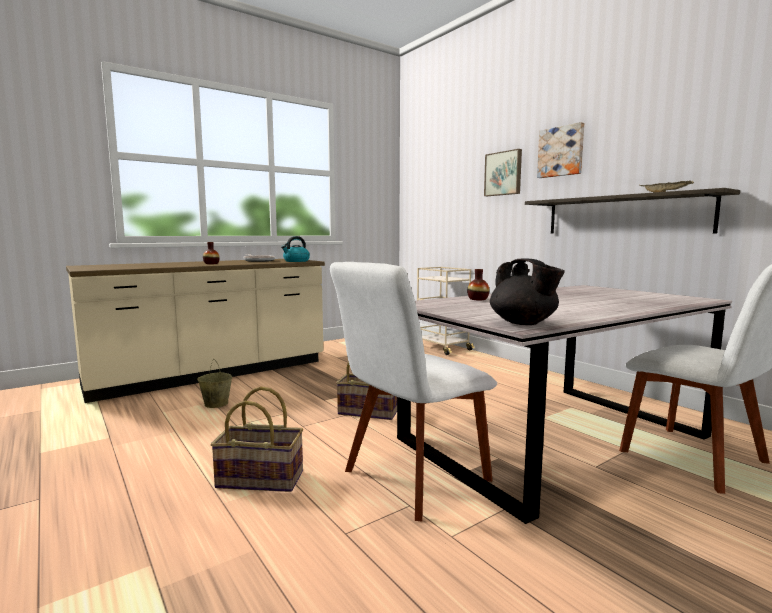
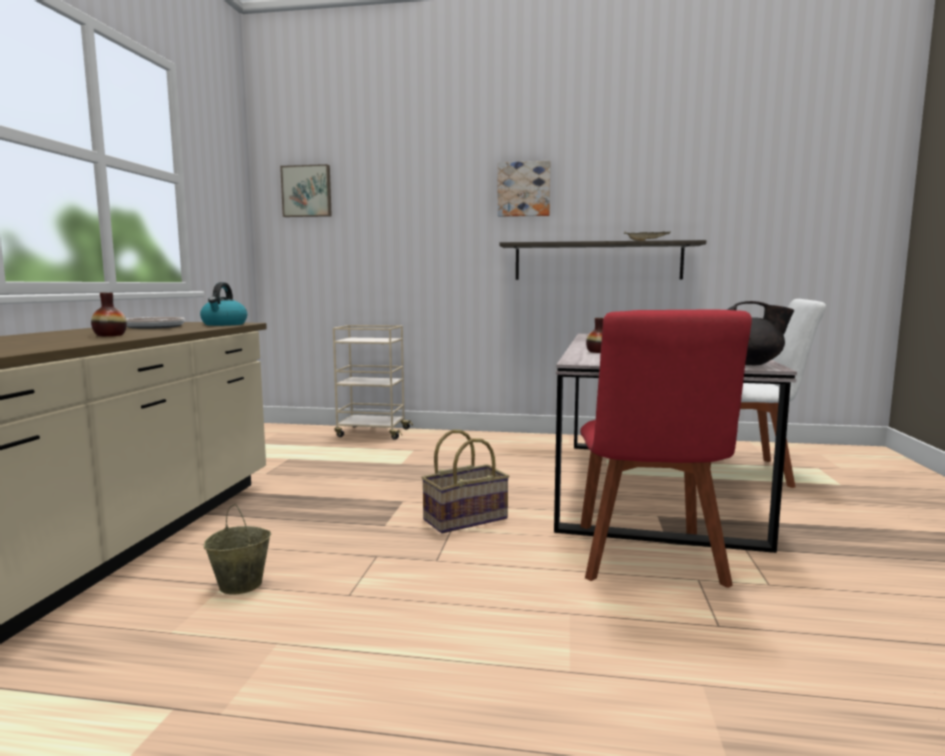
camera: 45 degrees left, 0 degrees up
basket [211,386,303,492] -> none
white chair [330,262,497,521] -> red chair [580,309,752,588]
picture [484,149,522,196] -> picture moved to [280,164,332,217]

